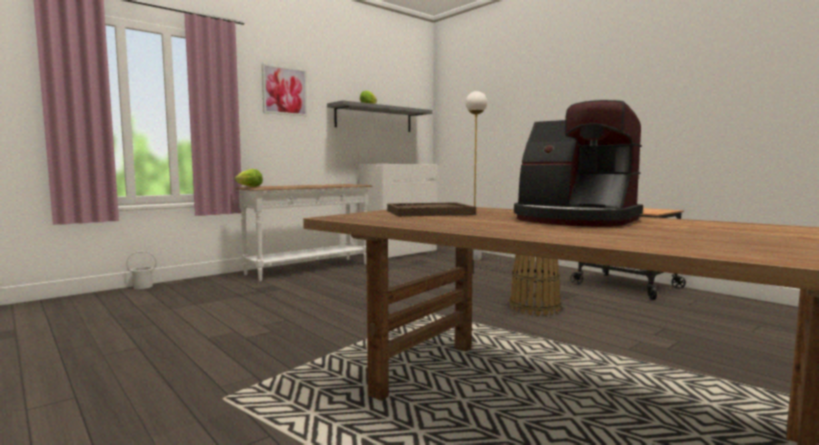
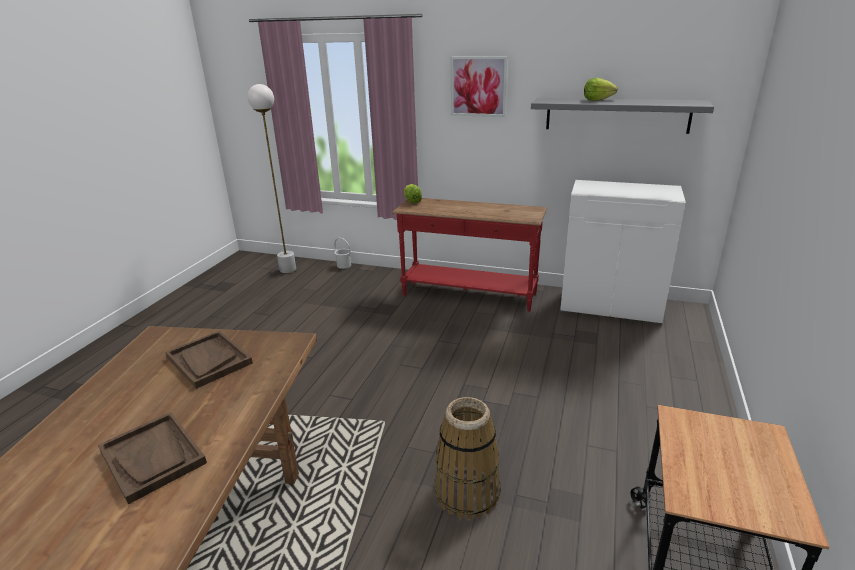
camera: 60 degrees right, 20 degrees up
white console table [235,184,372,282] -> red console table [392,198,547,312]
white floor lamp [465,91,487,260] -> white floor lamp moved to [247,84,296,273]
coffee machine [514,100,643,227] -> brown tray [98,412,207,504]

